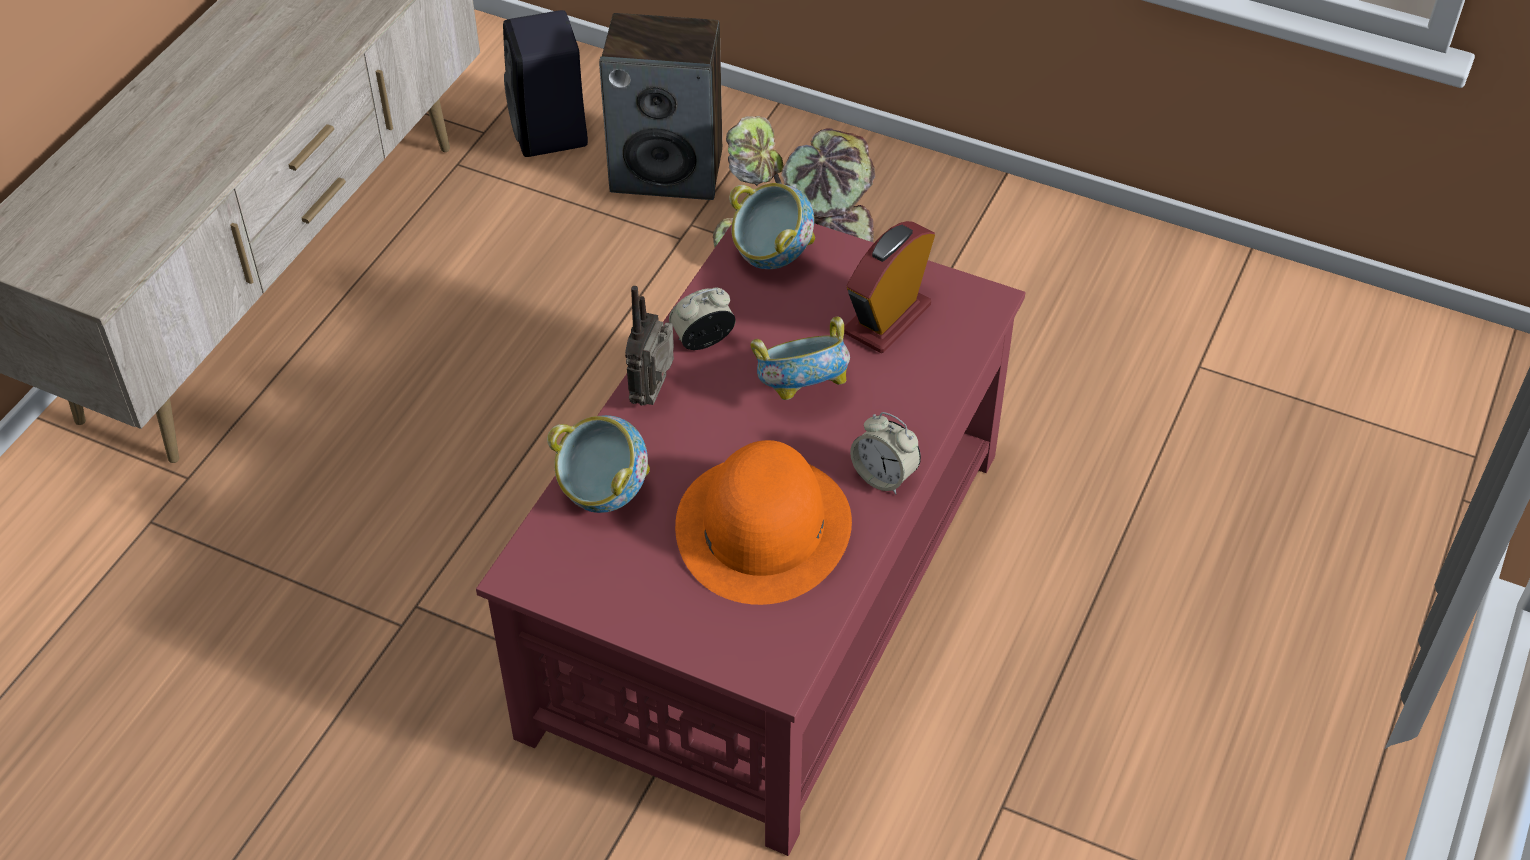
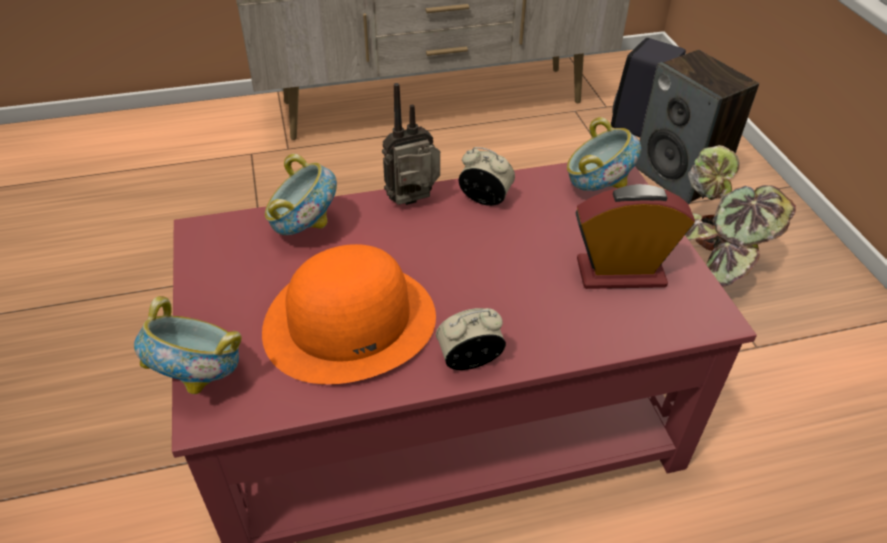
camera: 50 degrees right, 5 degrees down
bowl [750,316,850,400] -> bowl moved to [134,296,242,394]
alarm clock [850,412,921,494] -> alarm clock turned 75 degrees clockwise [436,308,506,370]

